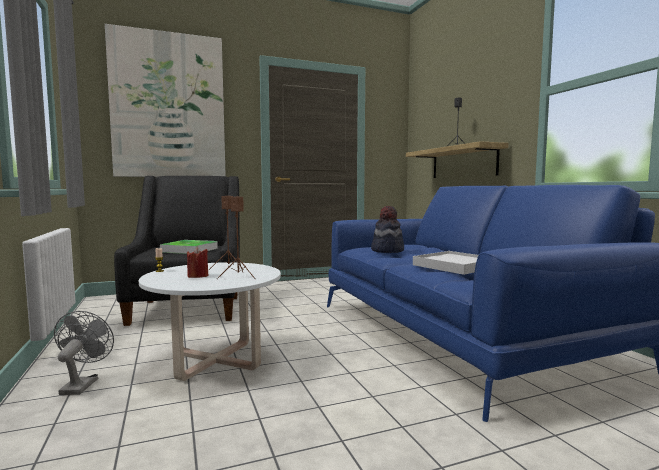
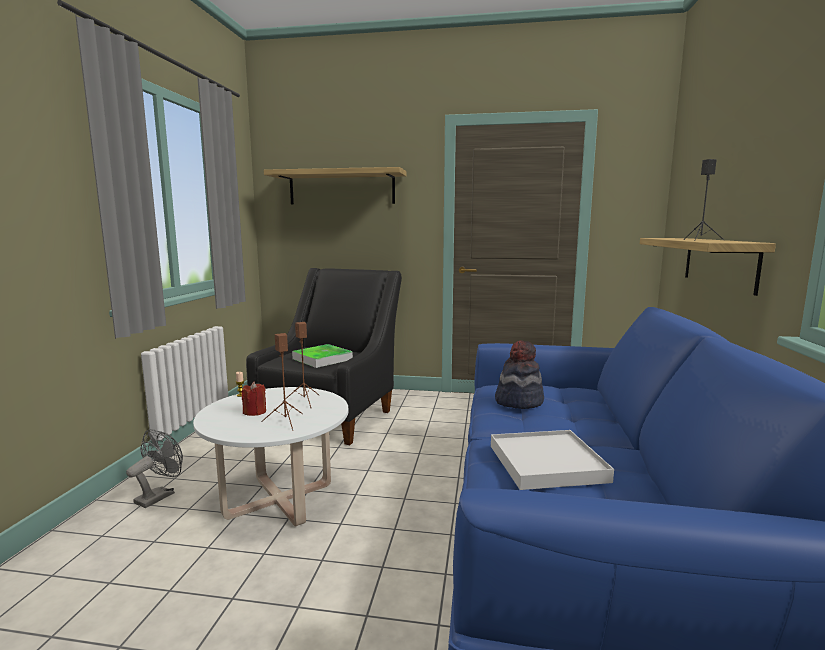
camera: 30 degrees right, 5 degrees up
picture [105,24,226,177] -> shelf [264,167,406,205]

